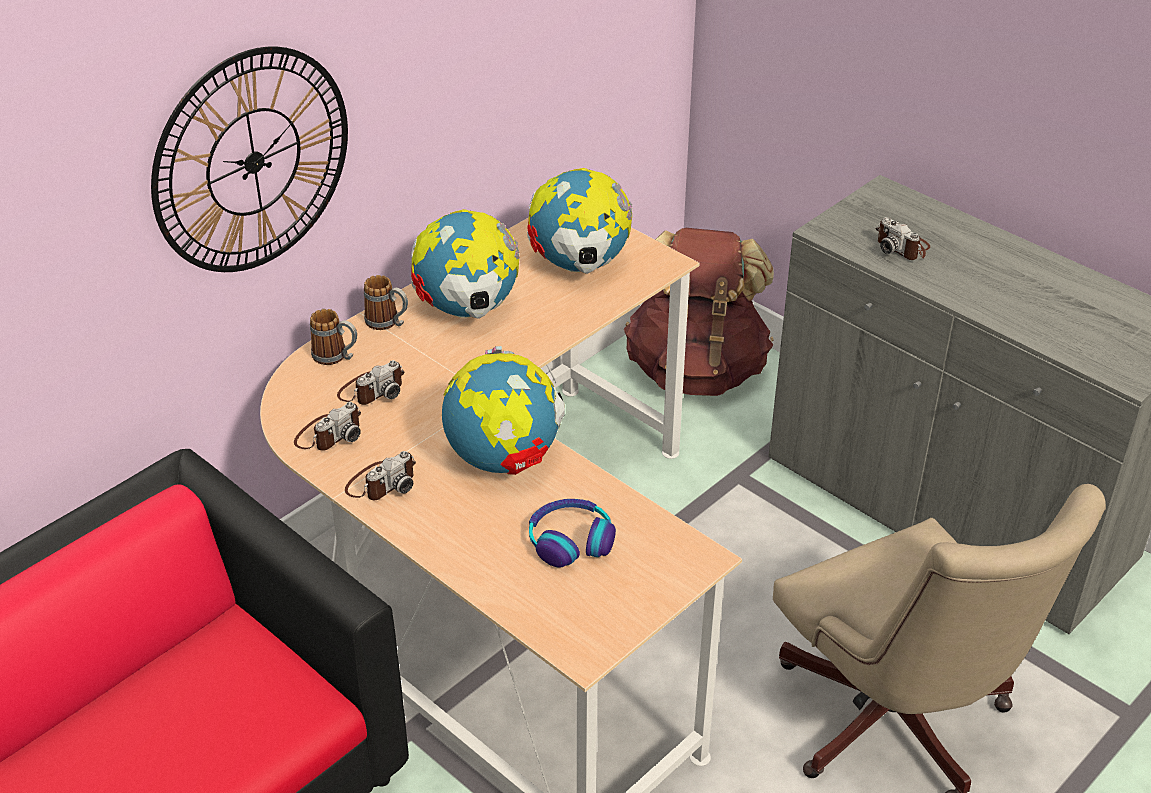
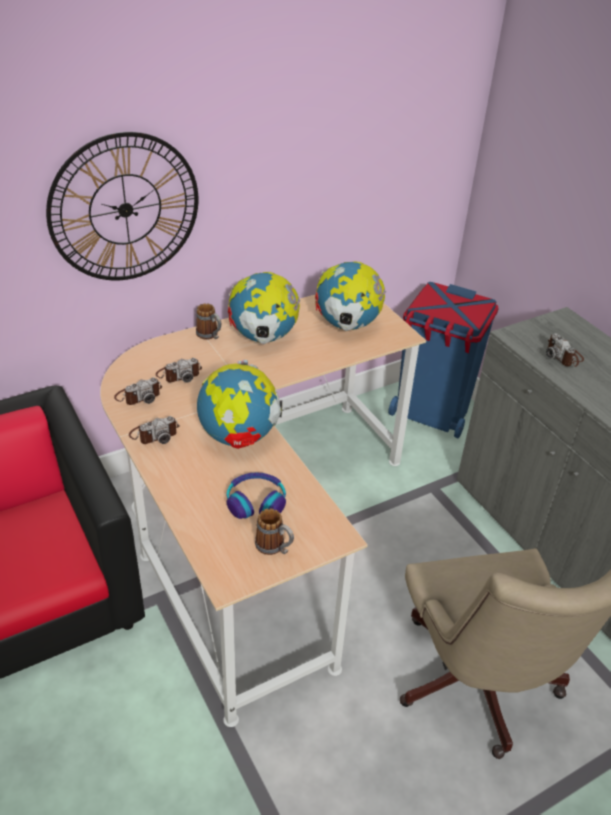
camera: 15 degrees right, 0 degrees up
mug [310,309,357,365] -> mug moved to [255,508,294,555]
brown backpack [624,228,774,396] -> blue trash can [388,282,499,438]

